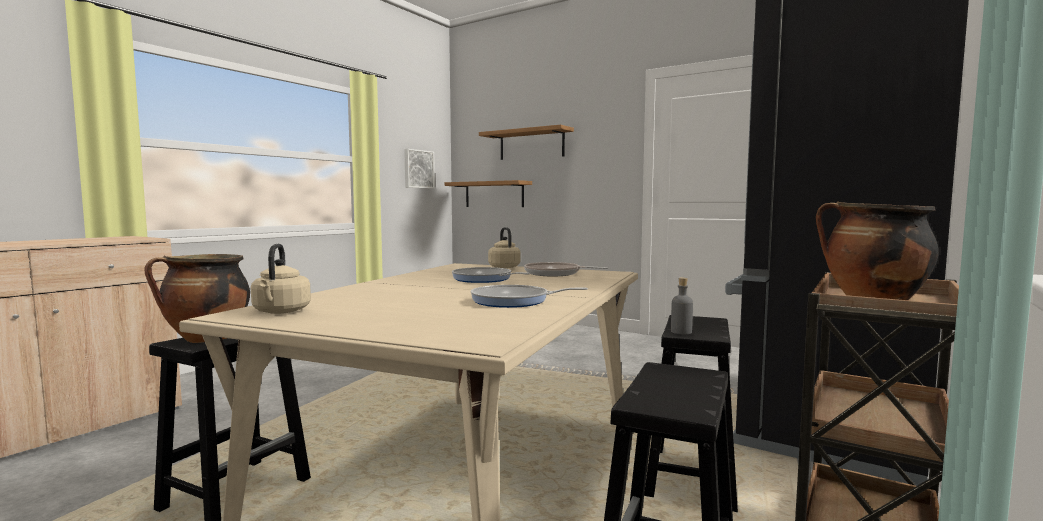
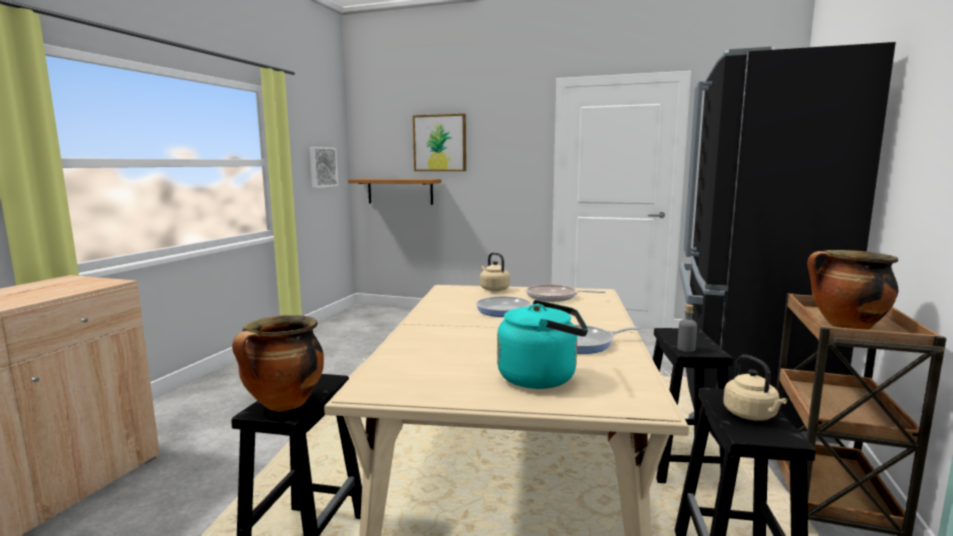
camera: 15 degrees left, 5 degrees up
beige kettle [251,244,311,314] -> beige kettle moved to [723,355,787,421]
shelf [479,125,574,160] -> picture [413,114,466,171]
none -> turquoise kettle [497,300,588,389]

